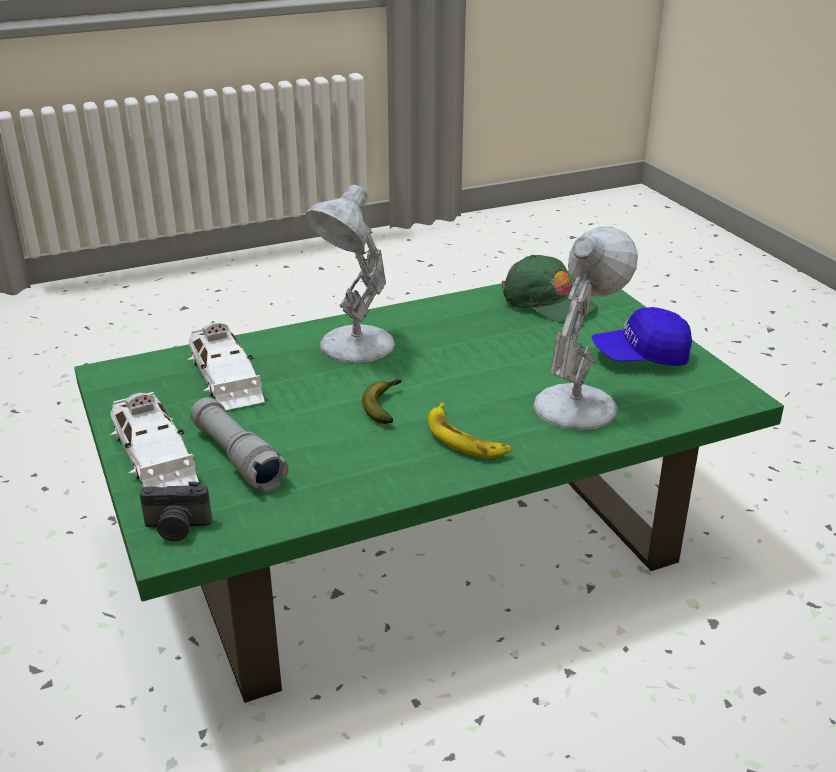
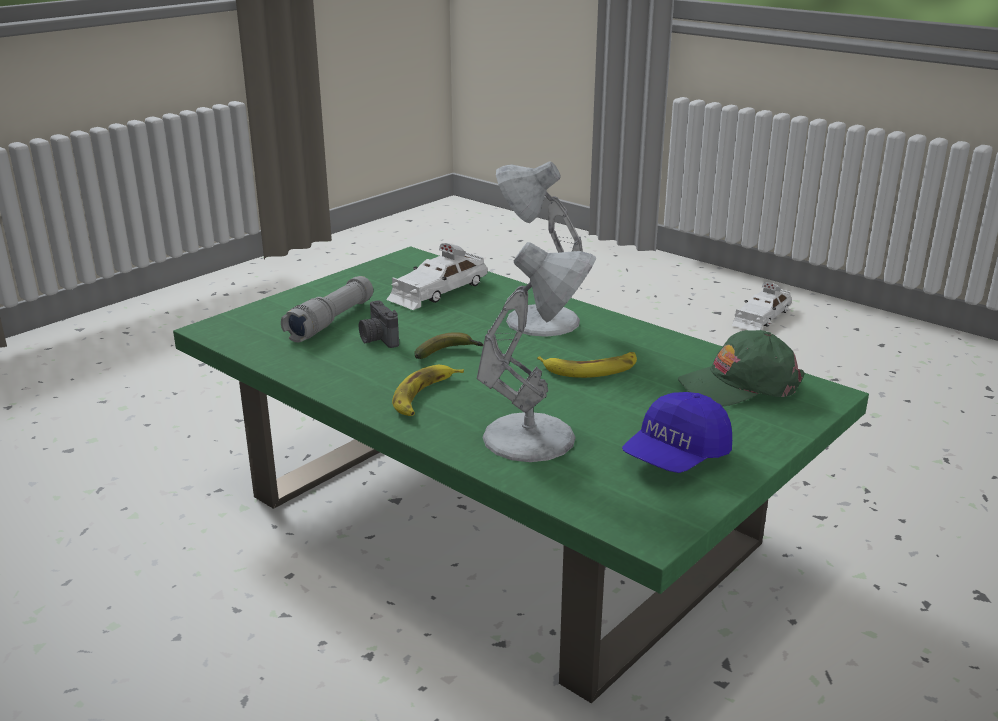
camera: 65 degrees right, 5 degrees down
white toy car [110,392,199,487] -> white toy car moved to [731,282,792,331]
camera [140,482,212,541] -> camera moved to [359,300,399,348]
green cap [502,255,598,323] -> green cap turned 60 degrees clockwise [678,330,805,407]
blue cap [592,307,692,366] -> blue cap turned 105 degrees counterclockwise [622,392,732,473]
none -> banana [537,352,637,378]

